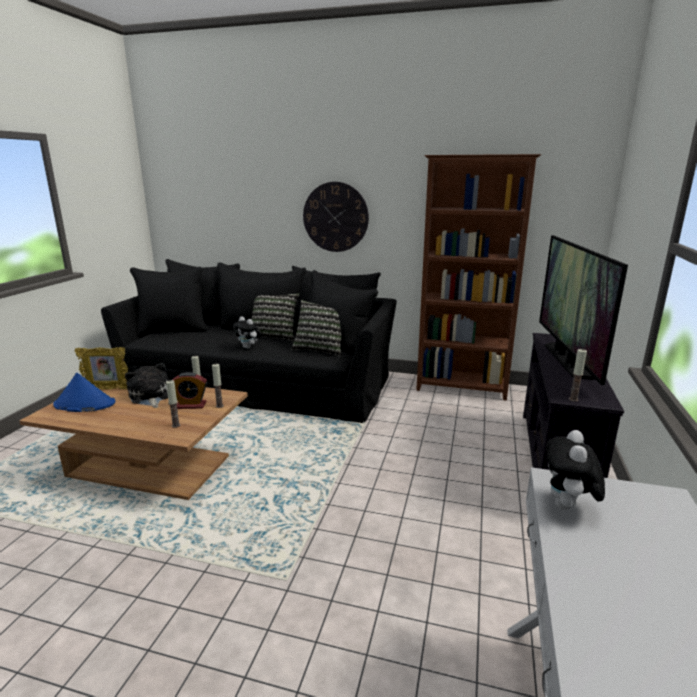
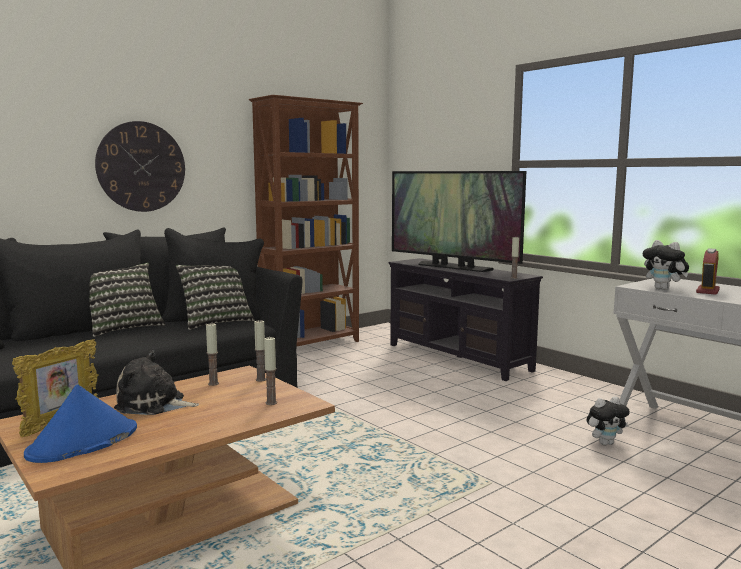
camera: 55 degrees left, 10 degrees down
alarm clock [172,372,207,409] -> alarm clock moved to [696,248,720,295]
plush toy [233,316,262,349] -> plush toy moved to [587,397,630,445]

